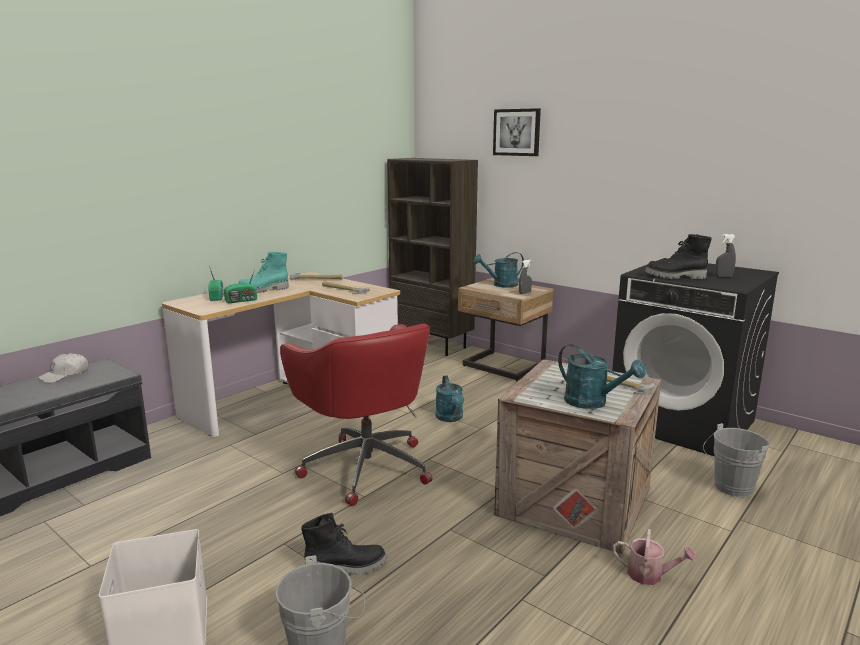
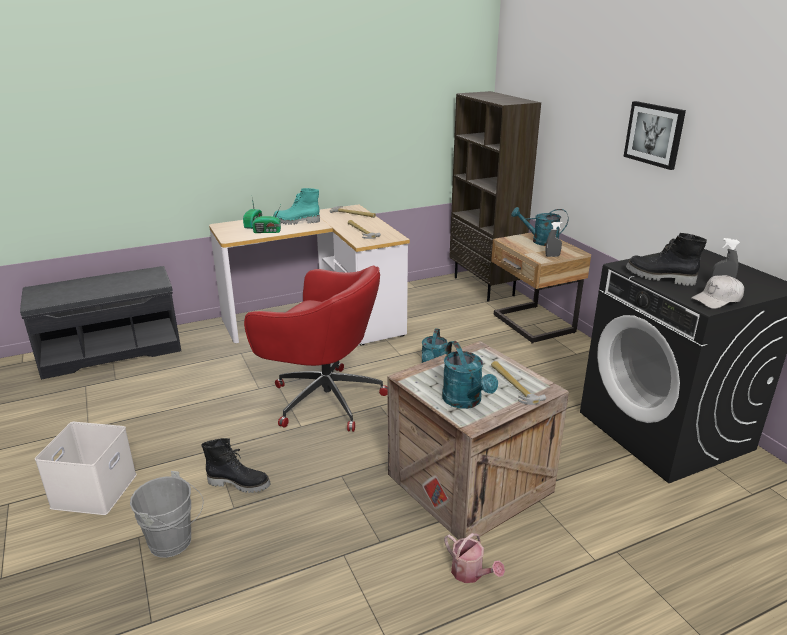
camera: 25 degrees right, 10 degrees up
white cap [38,353,88,383] -> white cap moved to [691,275,744,309]
red office chair [280,324,433,506] -> red office chair turned 60 degrees counterclockwise [244,266,388,432]
picture [493,108,541,156] -> picture moved to [623,101,686,170]
grey bucket [703,423,770,497] -> none

